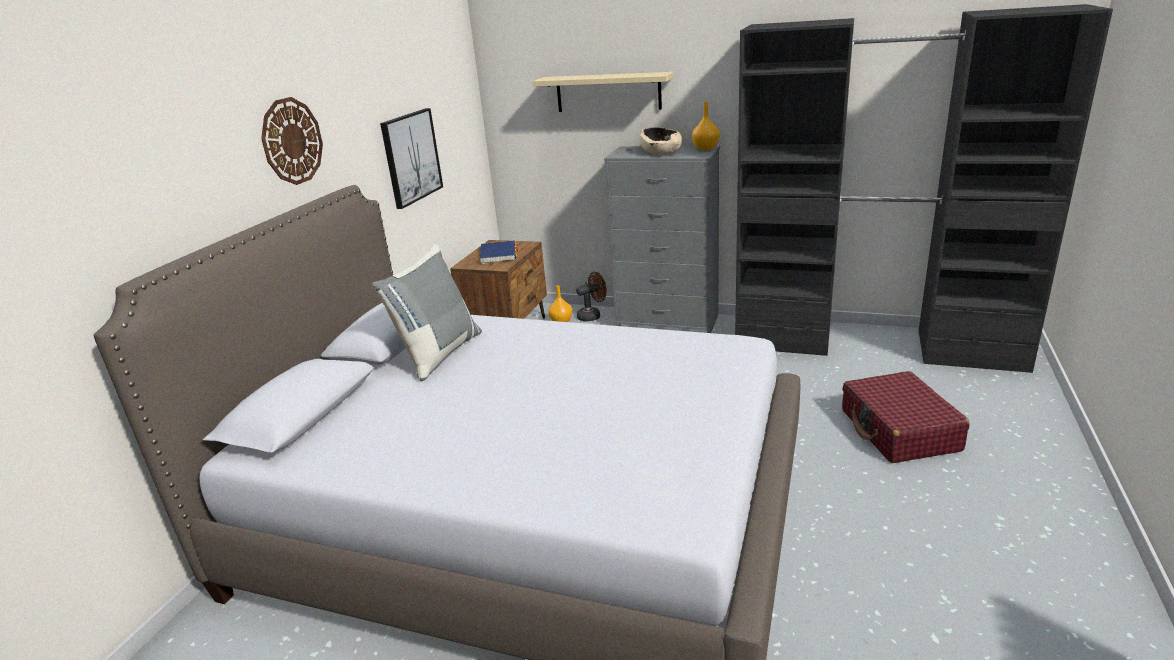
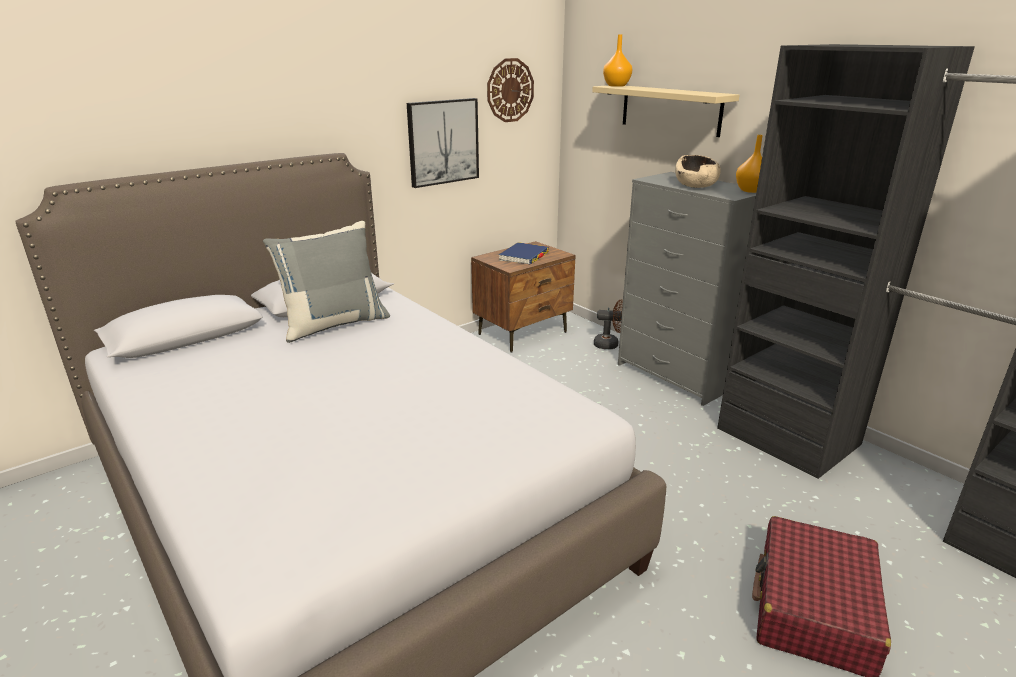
camera: 30 degrees right, 0 degrees up
wall clock [261,97,323,185] -> wall clock moved to [487,58,534,122]
orange vase [548,285,572,322] -> orange vase moved to [603,35,632,87]

